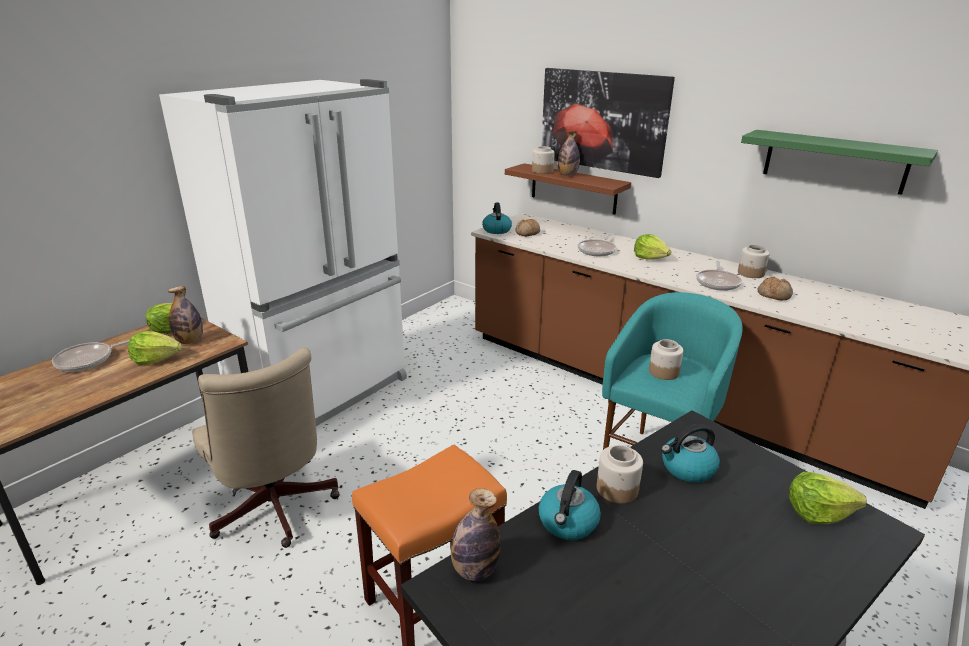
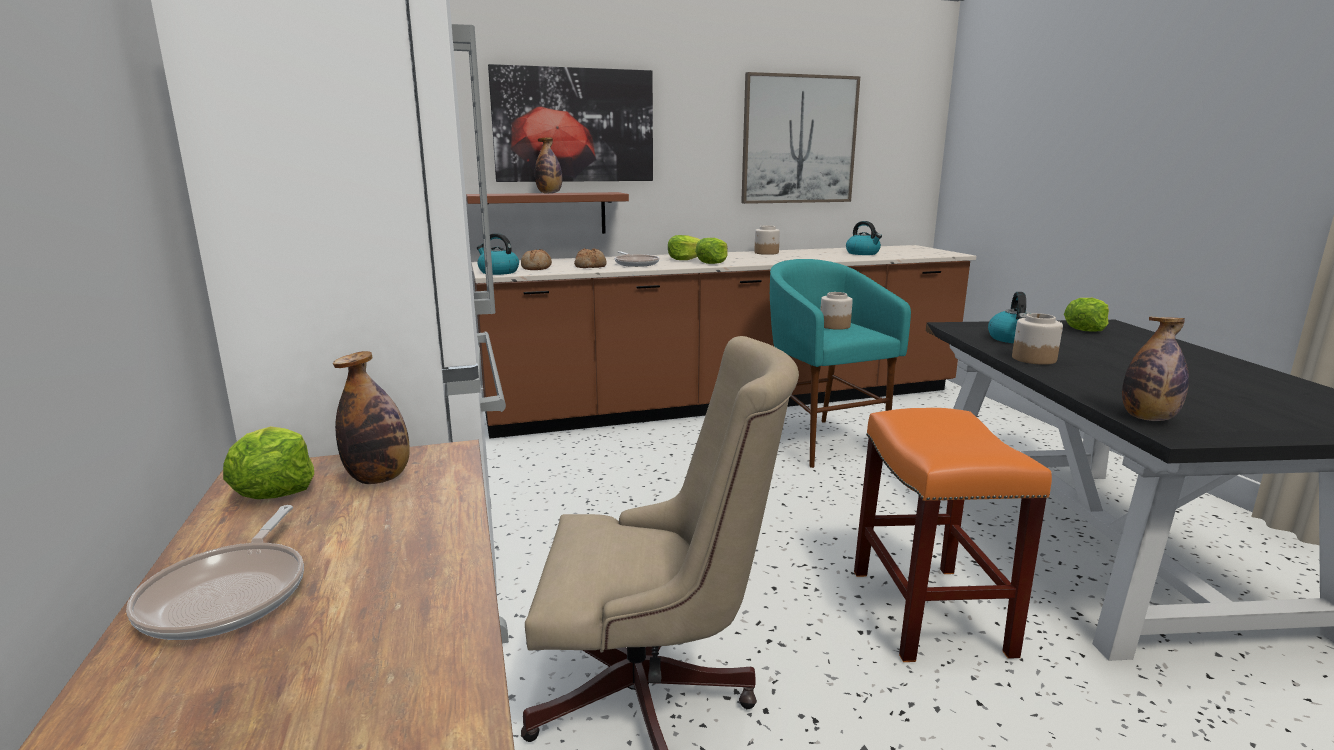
camera: 55 degrees left, 10 degrees down
lettuce [128,331,182,365] -> lettuce moved to [695,238,728,264]
jar [532,146,555,174] -> none
kettle [539,470,601,540] -> kettle moved to [846,221,882,255]
frying pan [696,261,742,291] -> none
green shelf [741,130,938,195] -> picture [741,72,860,204]
bread [758,277,793,300] -> bread moved to [574,248,607,268]

